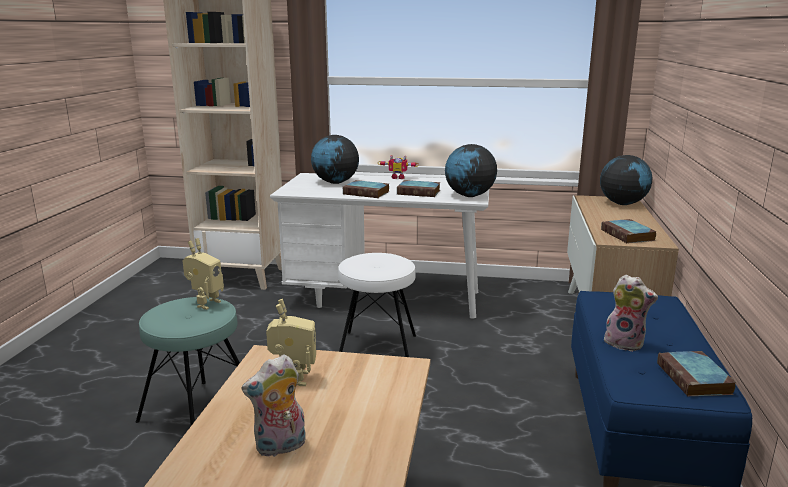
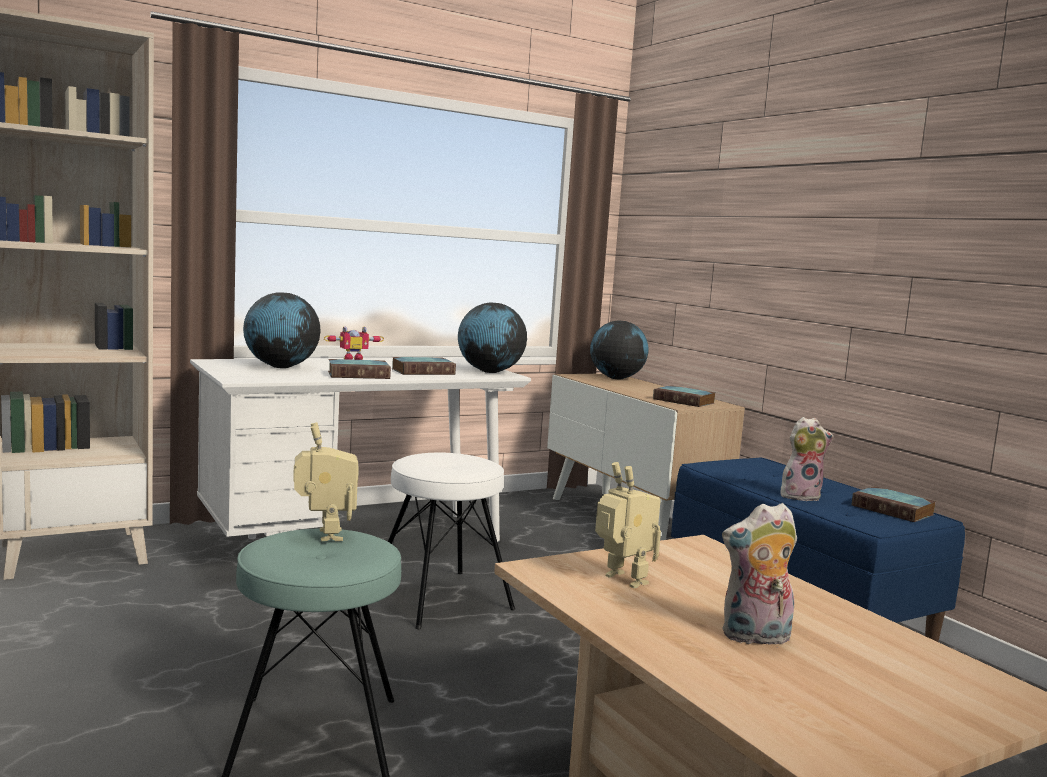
camera: 40 degrees left, 10 degrees down
plush toy [241,354,306,458] -> plush toy turned 60 degrees clockwise [722,503,797,648]

